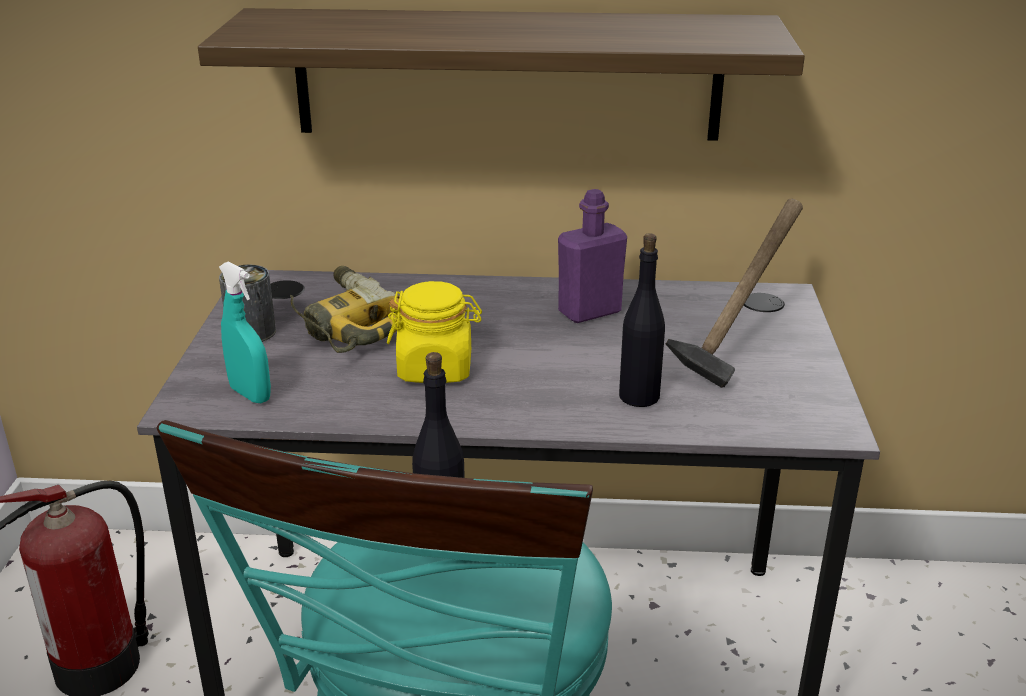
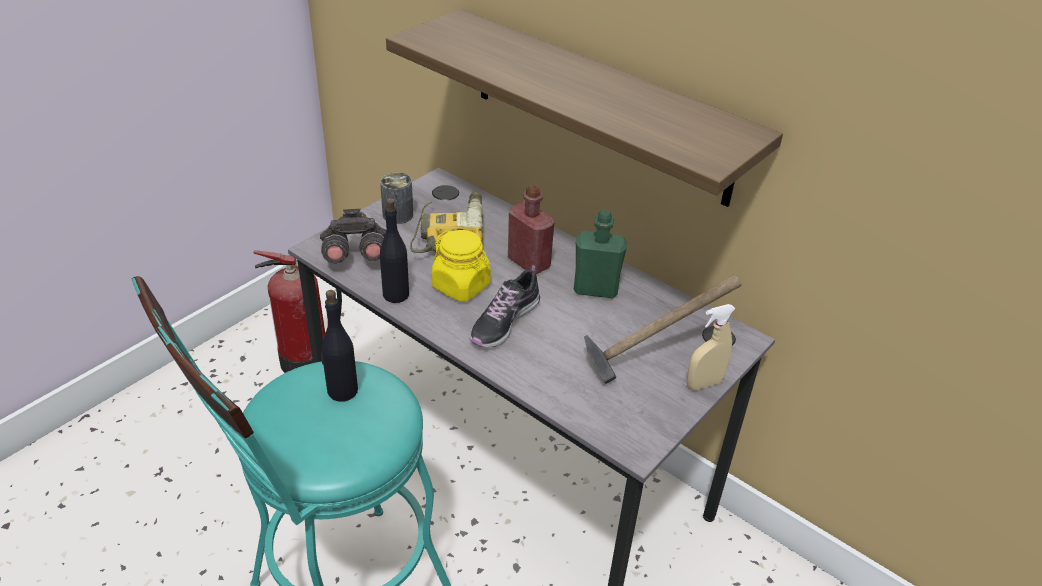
camera: 35 degrees right, 10 degrees up
turquoise spray bottle [219,262,271,403] -> grey binoculars [320,209,386,264]
purple bottle [558,189,627,323] -> green bottle [574,210,627,298]
black bottle [619,233,665,407] -> black bottle moved to [380,198,409,303]
none -> shoe [470,265,540,348]
none -> red bottle [508,184,555,274]
none -> beige spray bottle [687,304,735,390]

